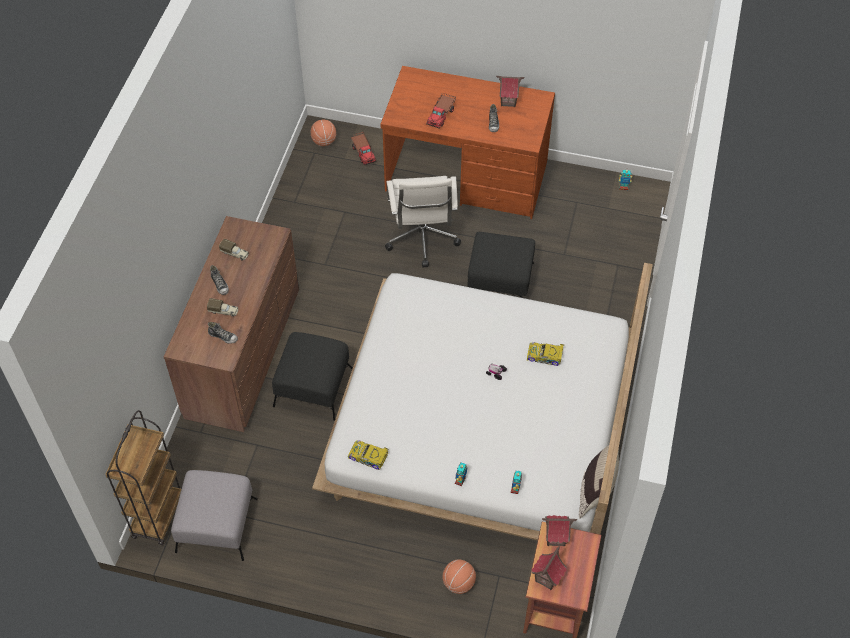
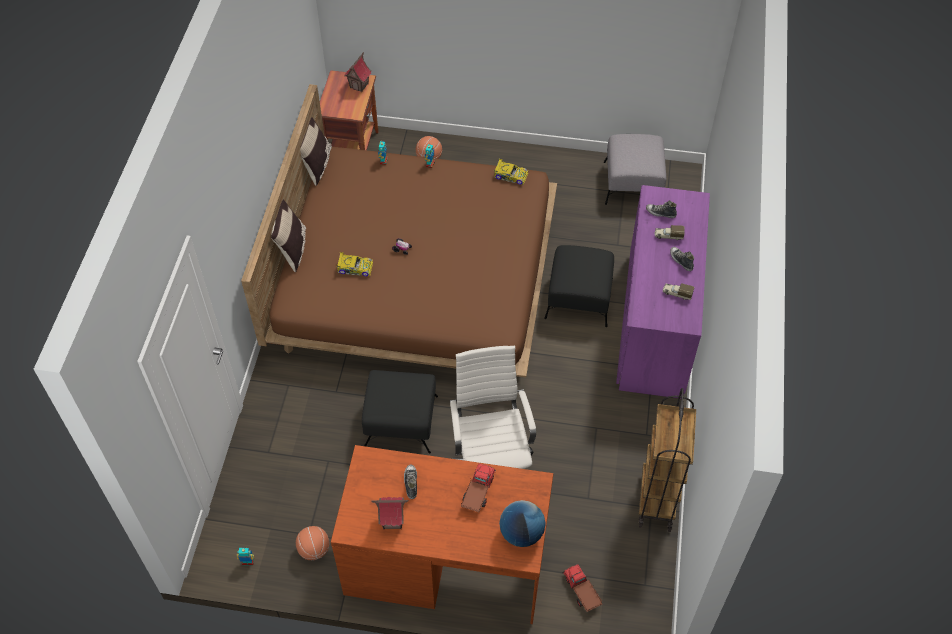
camera: 175 degrees right, 0 degrees up
brown cart [105,410,182,545] -> brown cart moved to [638,388,696,532]
brown dresser [164,216,299,432] -> purple dresser [616,185,710,399]
basketball [310,120,336,146] -> basketball moved to [296,526,329,560]
white bed [312,263,653,541] -> brown bed [241,84,557,378]
toy house [542,515,577,546] -> none
none -> pillow [271,199,306,272]
none -> globe [499,500,546,547]

